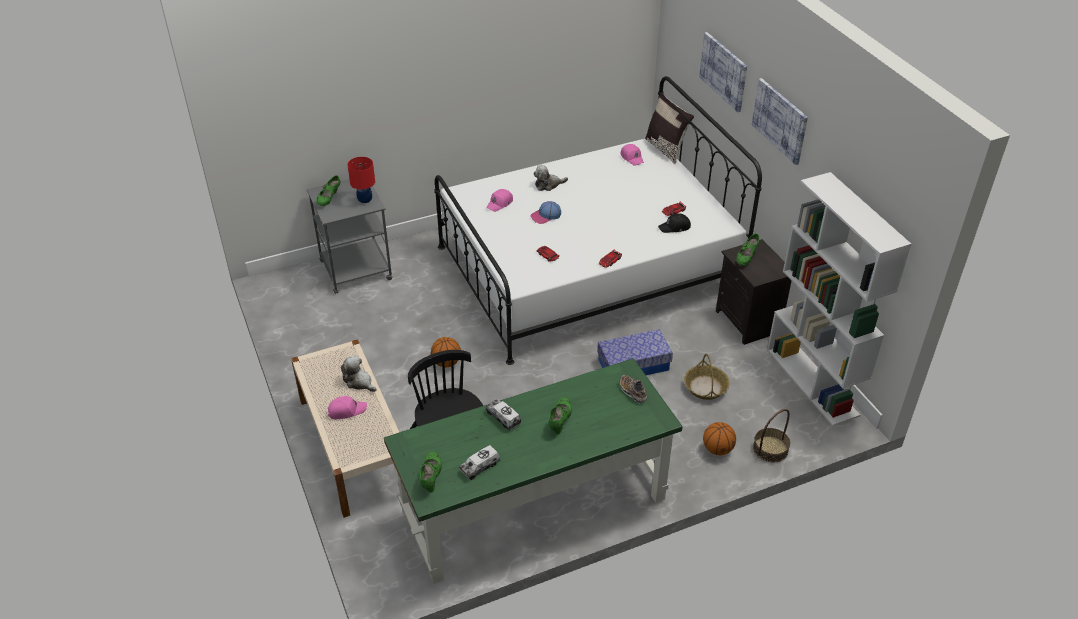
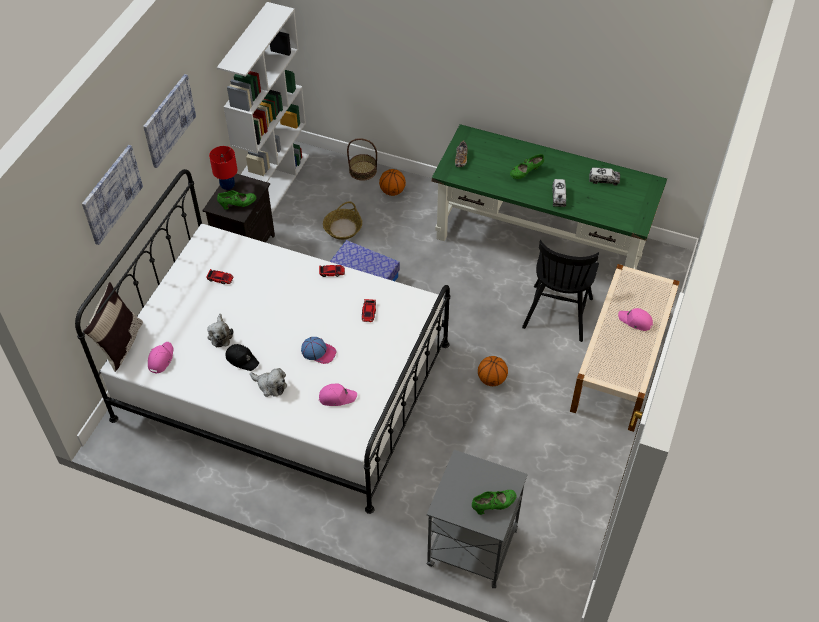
camera: 135 degrees left, 10 degrees up
plush toy [341,355,377,392] -> plush toy moved to [207,314,233,347]
red table lamp [347,157,375,203] -> red table lamp moved to [209,146,237,190]
green shoe [420,451,442,492] -> none
black cap [658,213,691,233] -> black cap moved to [225,344,259,371]

